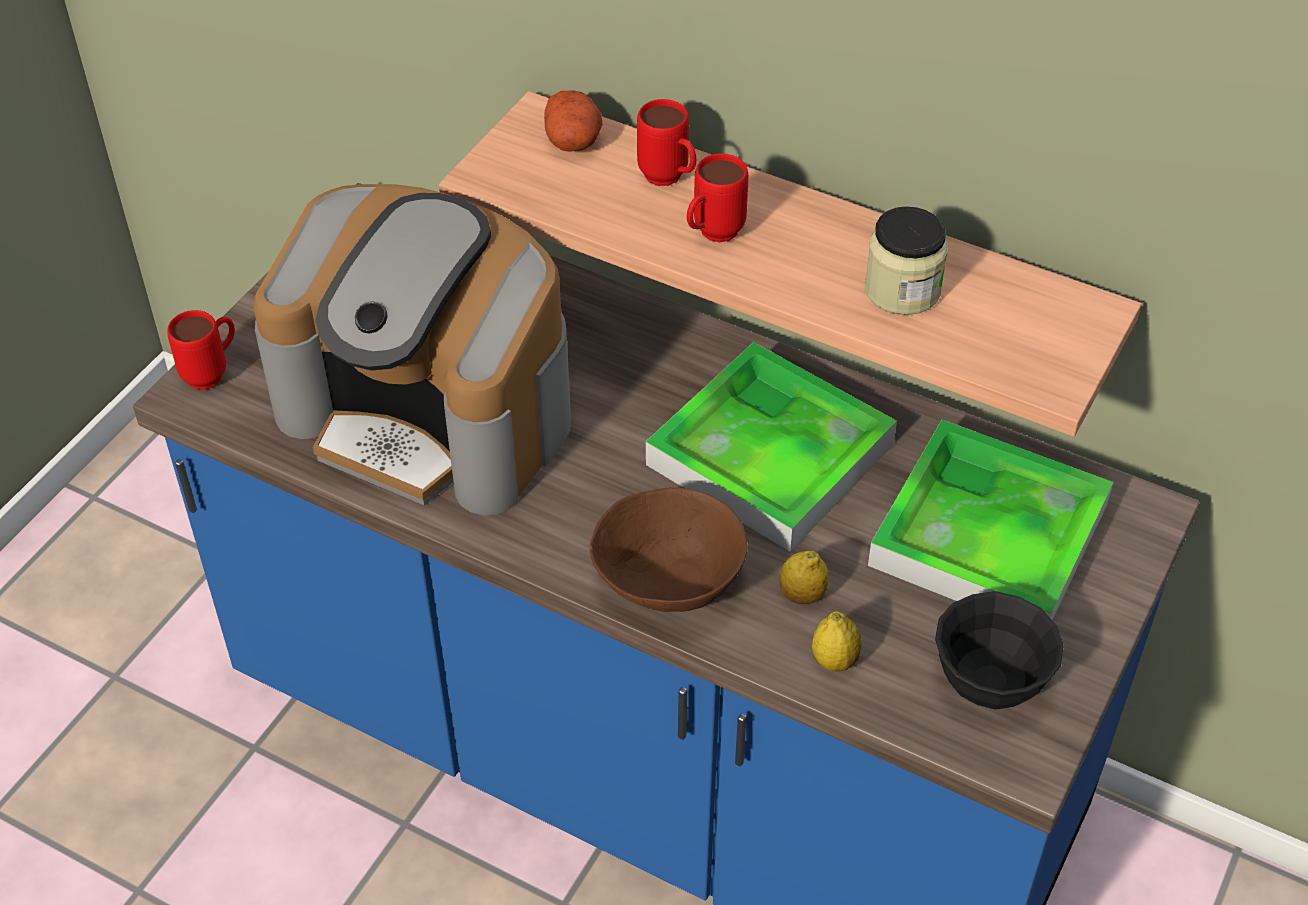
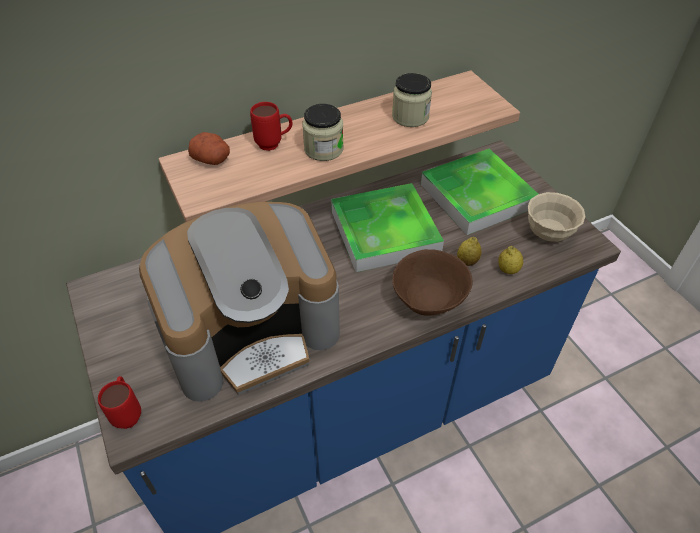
camera: 55 degrees left, 0 degrees up
red mug [687,153,748,242] -> jar [302,104,343,161]
black bowl [935,591,1064,710] -> beige bowl [528,192,585,242]

